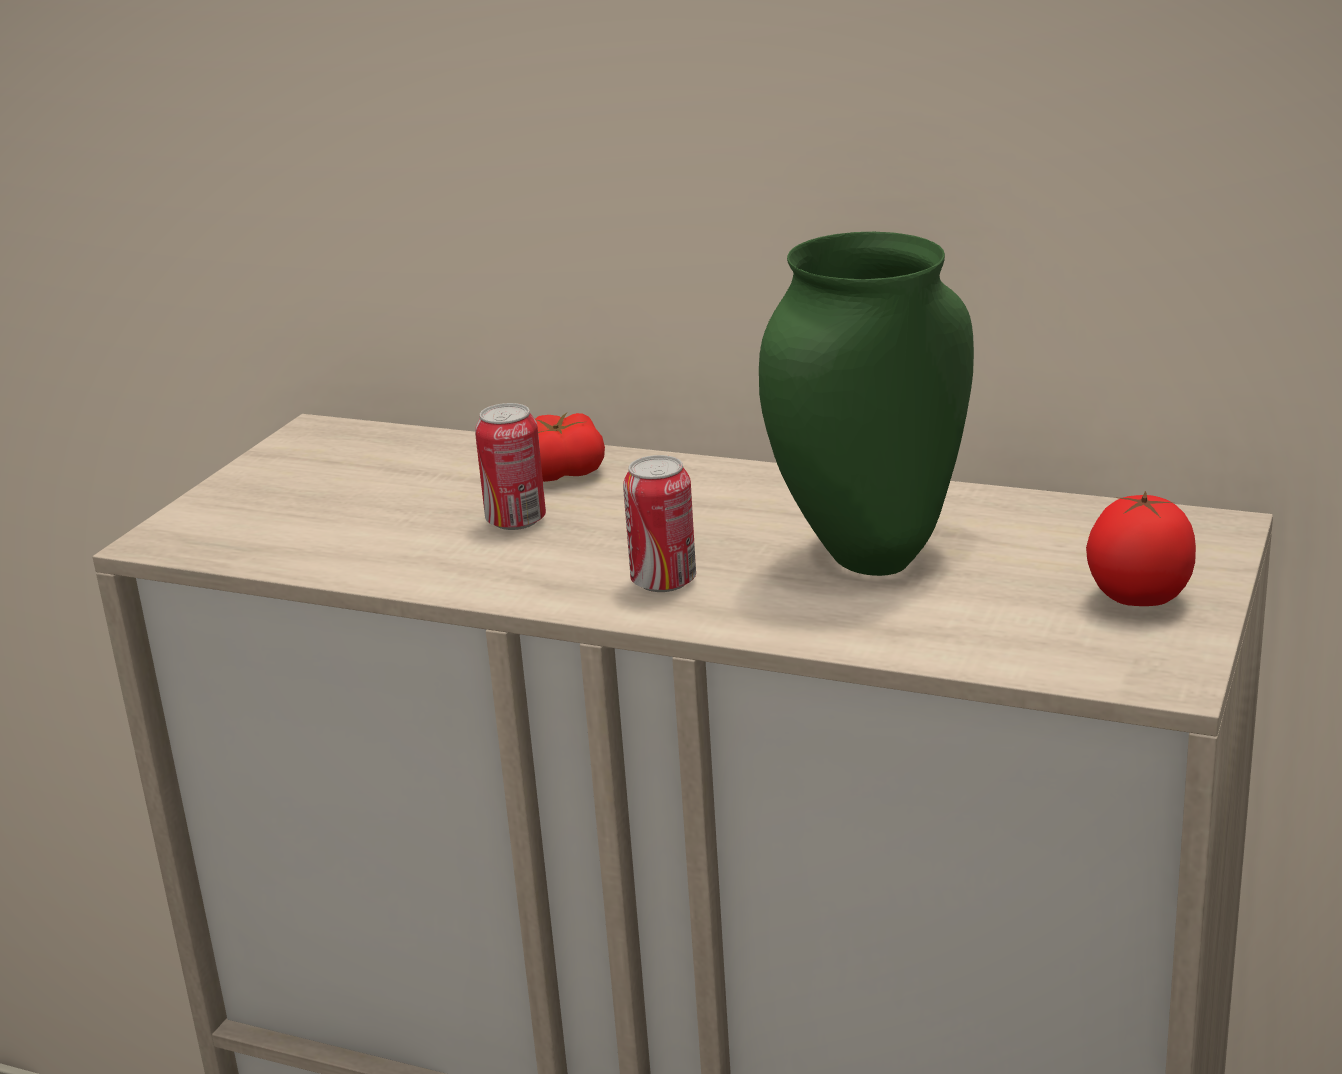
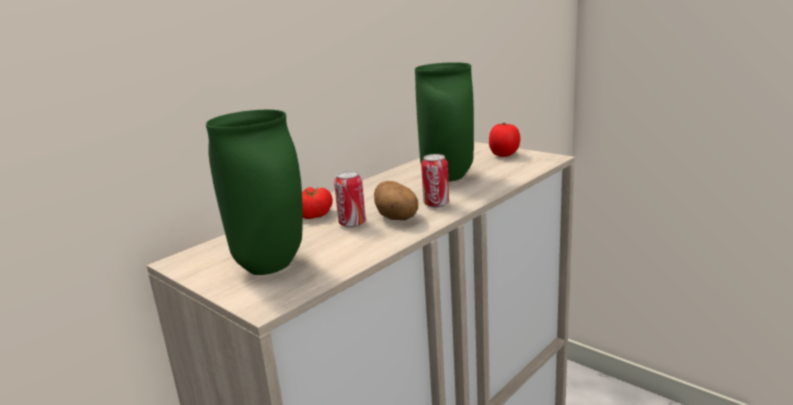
camera: 70 degrees left, 5 degrees down
none -> green vase [206,110,303,275]
none -> potato [374,181,418,220]

